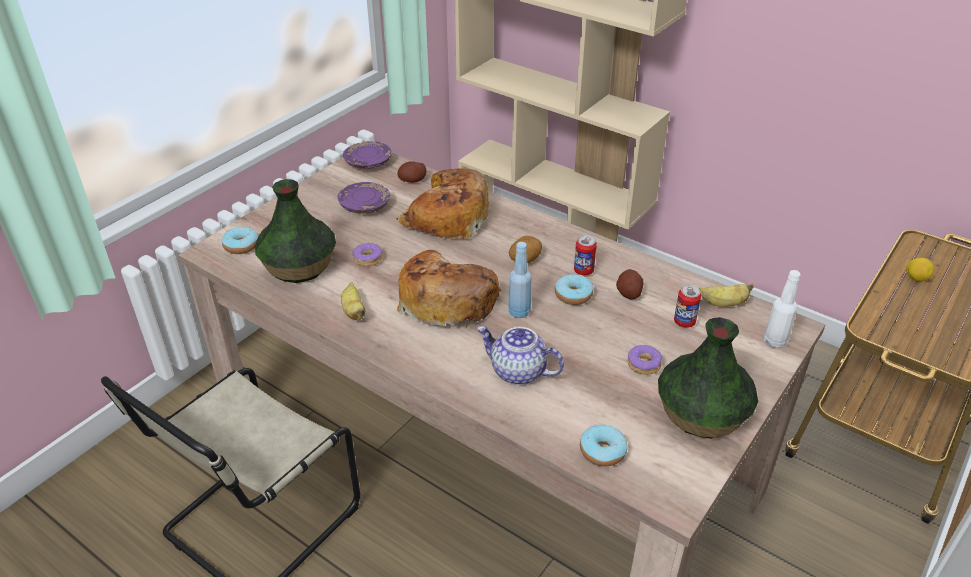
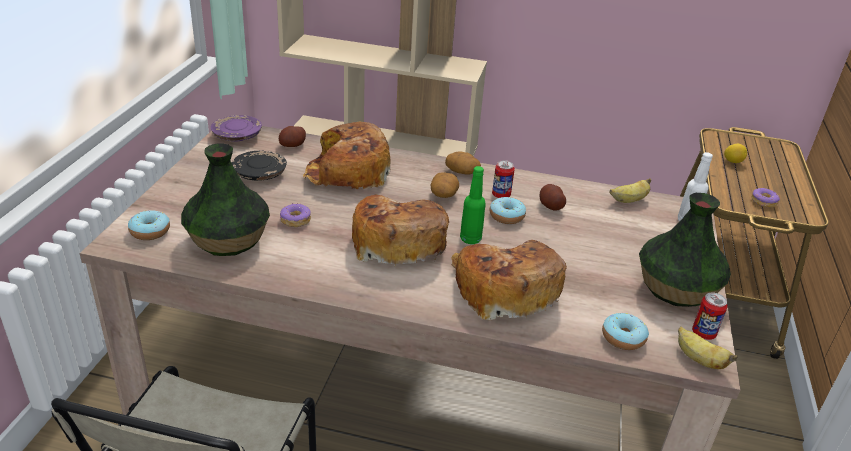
camera: 25 degrees left, 5 degrees down
purple plate [337,182,390,213] -> black plate [232,150,287,181]
banana [341,282,366,320] -> banana moved to [678,327,738,369]
teapot [477,326,564,385] -> bread [451,240,567,320]
blue bottle [508,242,532,318] -> green bottle [460,166,486,244]
donut [628,345,662,375] -> donut moved to [752,188,780,208]
can [674,285,701,328] -> can moved to [692,292,728,340]
none -> potato [445,151,481,175]

